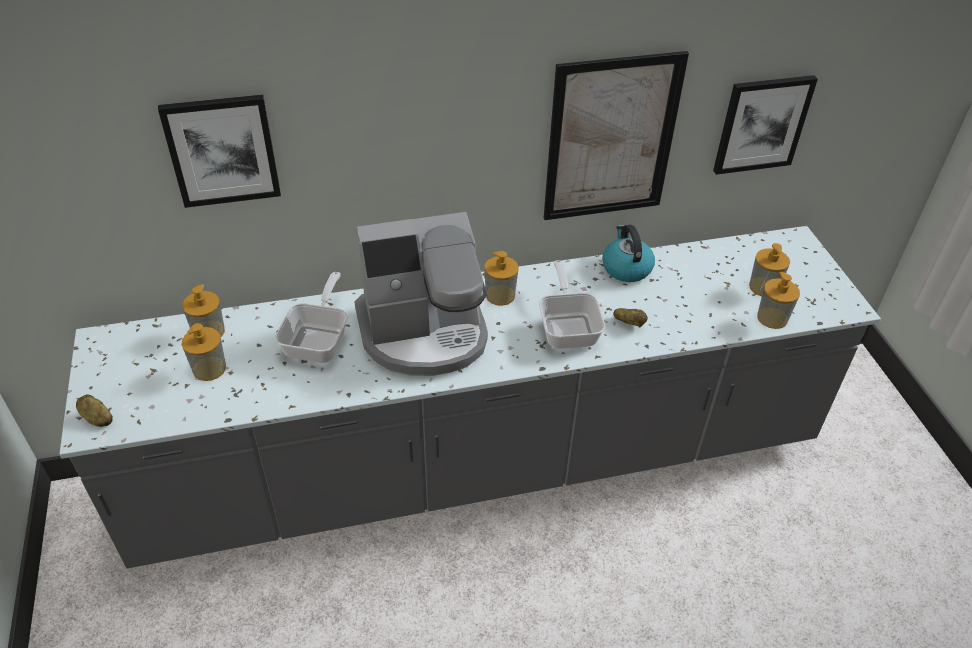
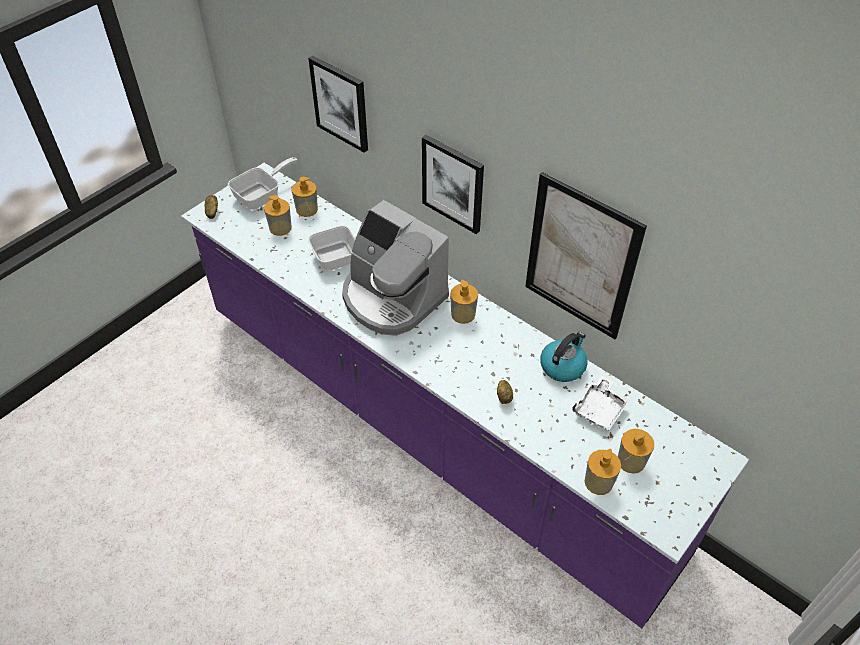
camera: 55 degrees right, 5 degrees up
grey counter [59,226,881,569] -> purple counter [181,163,749,628]
frying pan [539,260,605,349] -> frying pan moved to [228,157,297,210]
picture [713,75,818,175] -> picture moved to [422,135,484,234]
none -> white tray [572,375,630,431]

